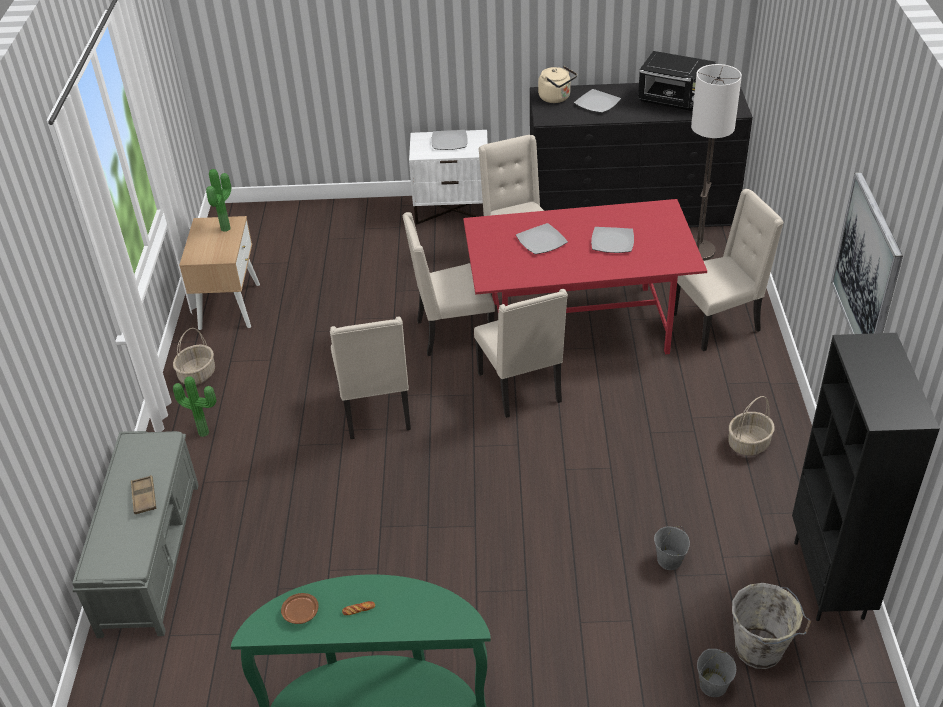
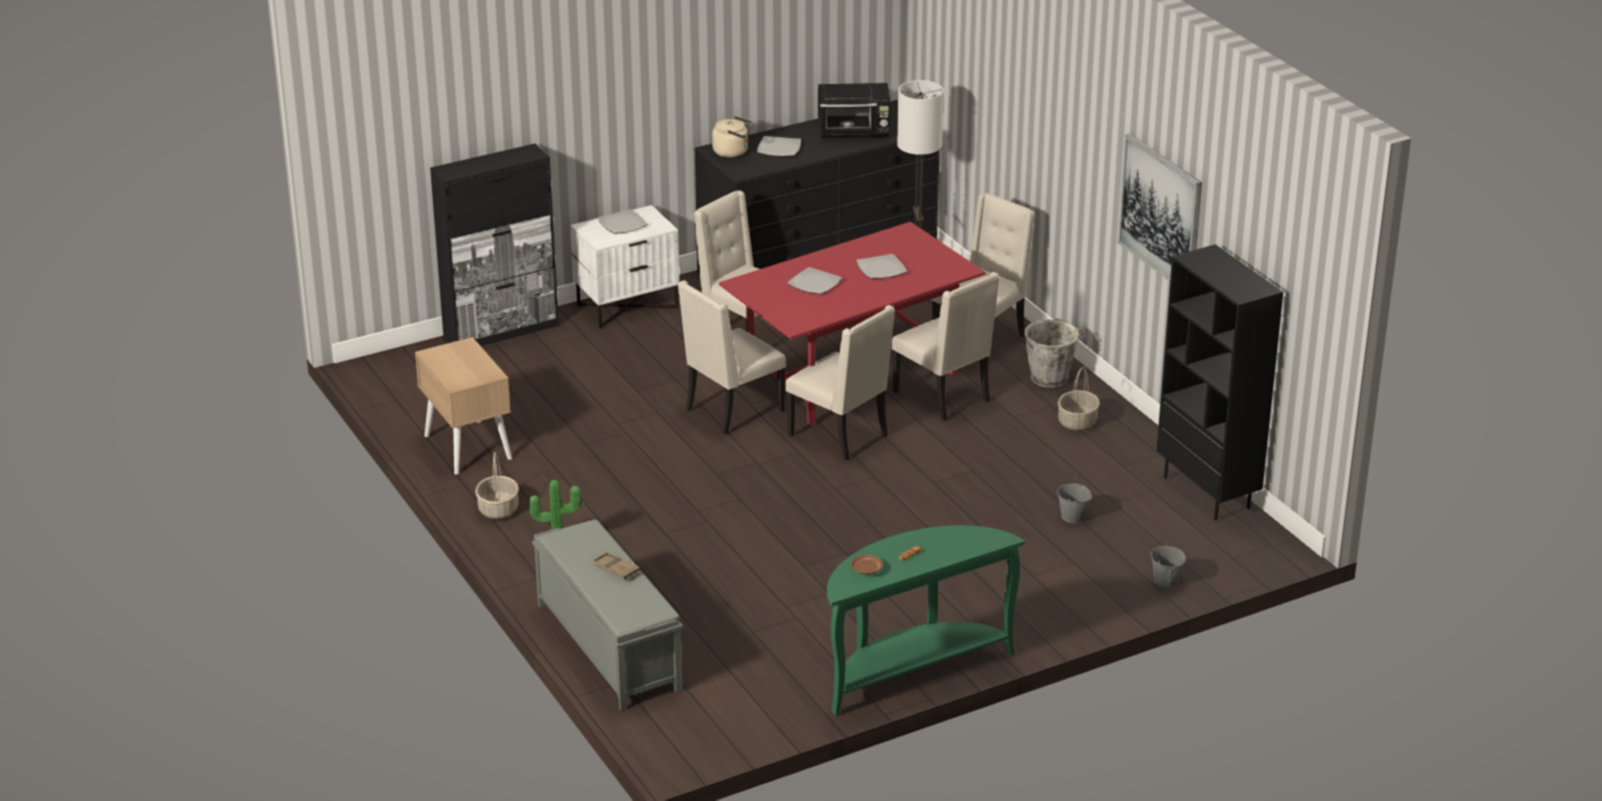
camera: 30 degrees left, 10 degrees down
potted plant [206,169,231,232] -> none
beige chair [330,317,411,439] -> beige chair moved to [892,272,1000,421]
grey bucket [732,583,811,669] -> grey bucket moved to [1024,319,1086,388]
none -> black cabinet [430,143,559,346]

